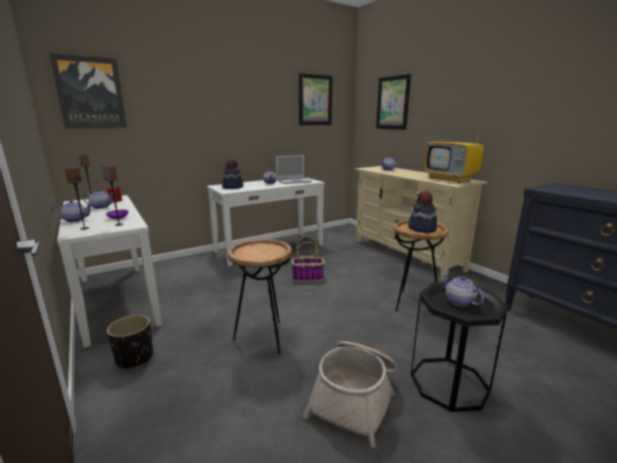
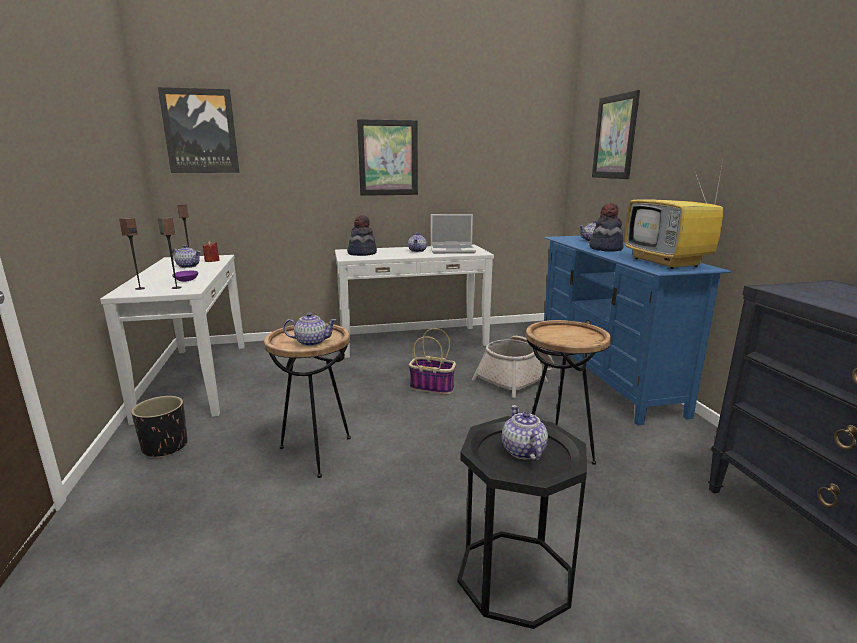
camera: 20 degrees right, 0 degrees up
teapot [52,200,93,222] -> teapot moved to [283,313,337,346]
picture [299,73,333,125] -> picture moved to [357,119,418,196]
basket [303,341,397,447] -> basket moved to [472,336,554,398]
beige tv stand [355,166,488,281] -> blue tv stand [544,236,731,426]
hat [408,191,437,233] -> hat moved to [589,203,624,252]

